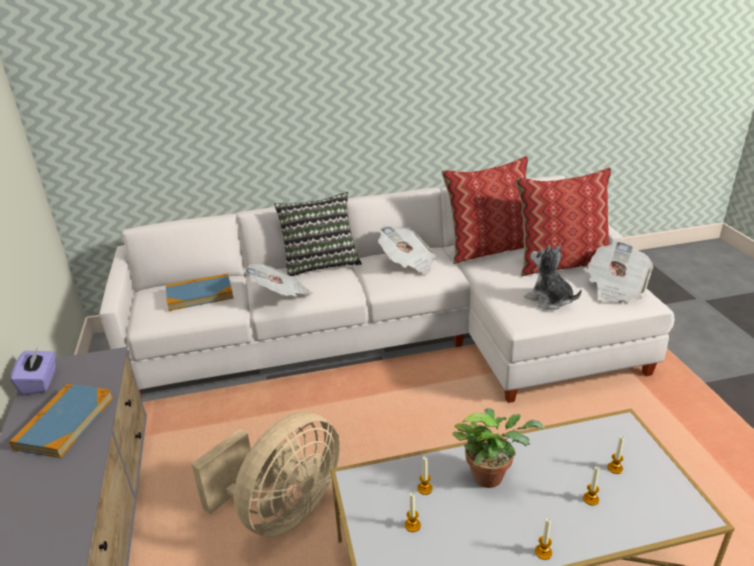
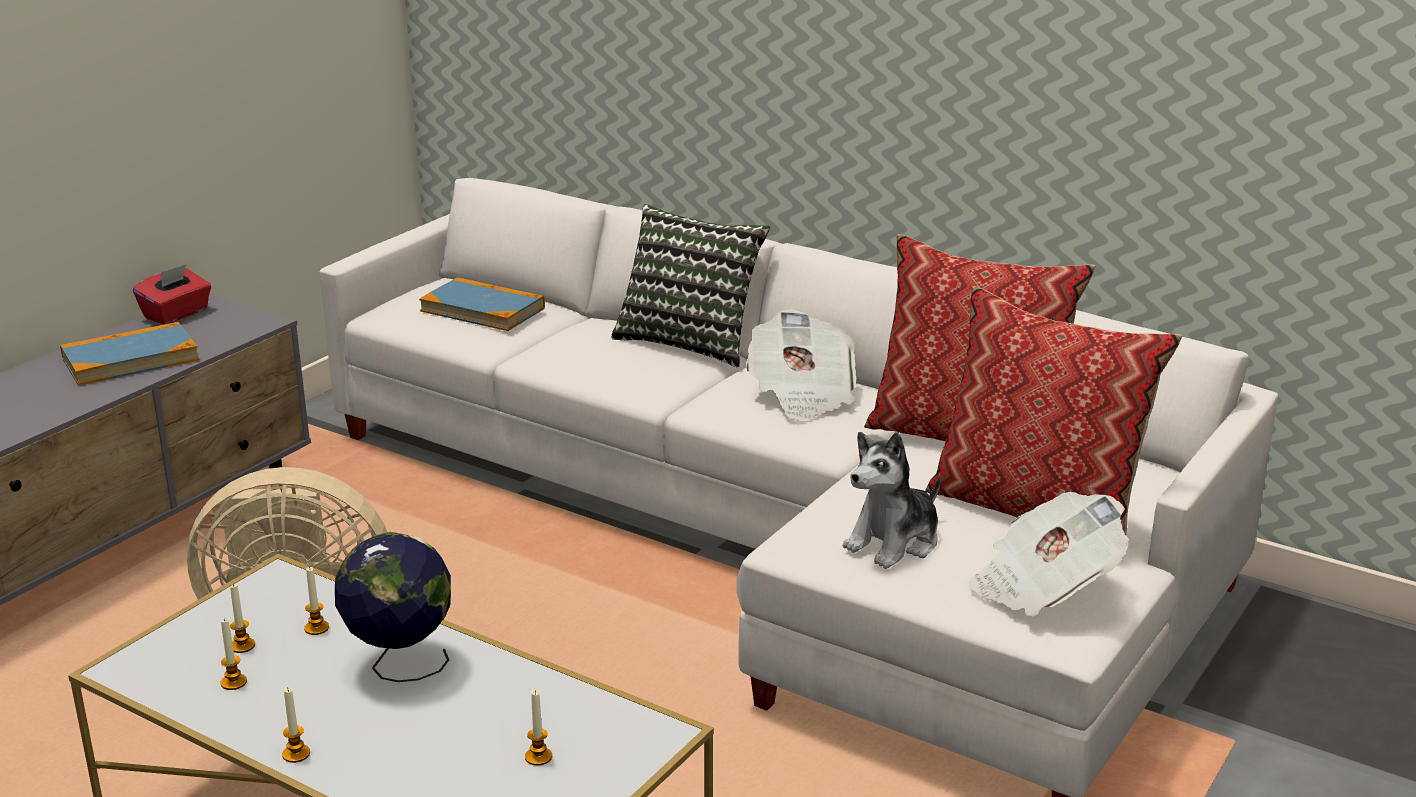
camera: 45 degrees right, 5 degrees down
purple tissue box [11,347,56,395] -> red tissue box [133,264,212,325]
newspaper [242,263,313,297] -> none
potted plant [452,408,545,488] -> globe [335,532,451,682]
plush toy [524,244,582,310] -> plush toy turned 135 degrees counterclockwise [843,432,941,569]
candle [583,466,599,506] -> candle moved to [221,618,247,690]

